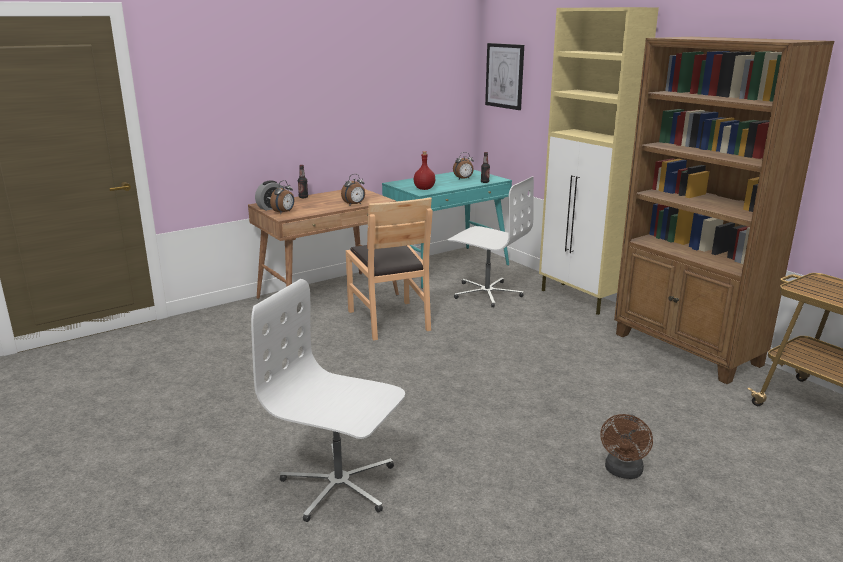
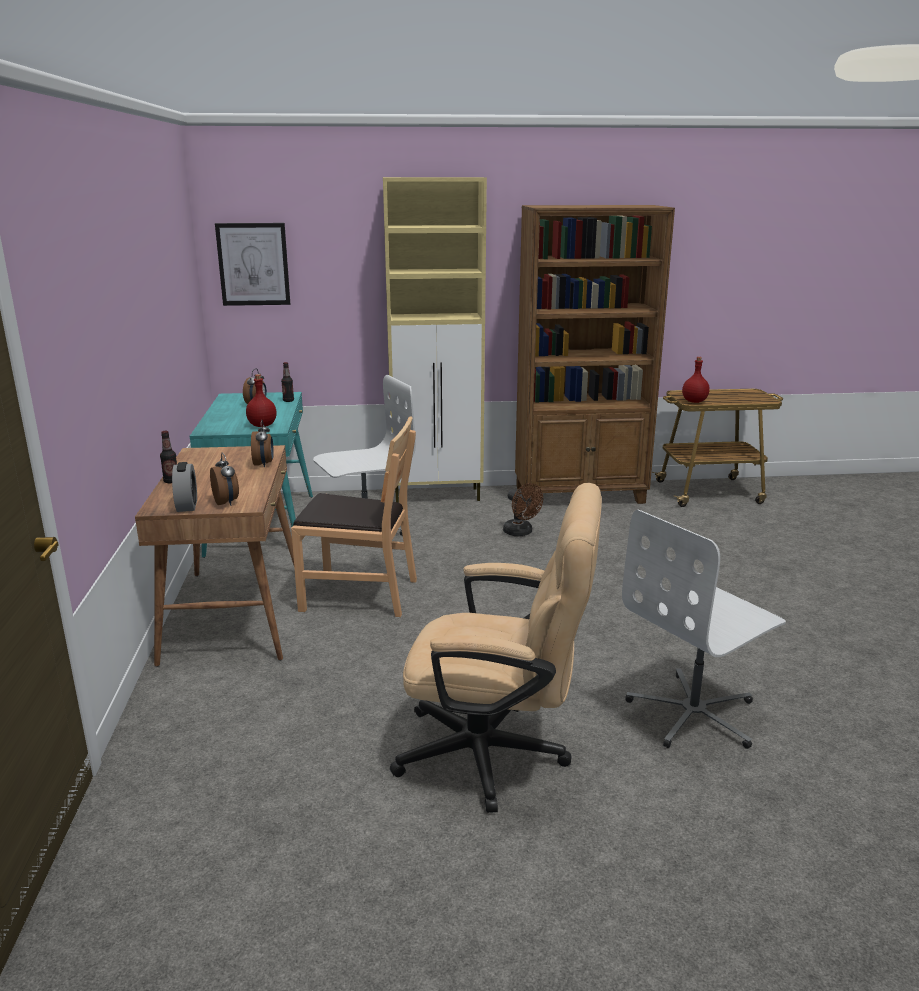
camera: 60 degrees left, 0 degrees up
brown fan [601,414,653,479] -> brown fan moved to [503,483,543,536]
none -> beige office chair [390,483,602,813]
none -> red bottle [682,357,710,403]

